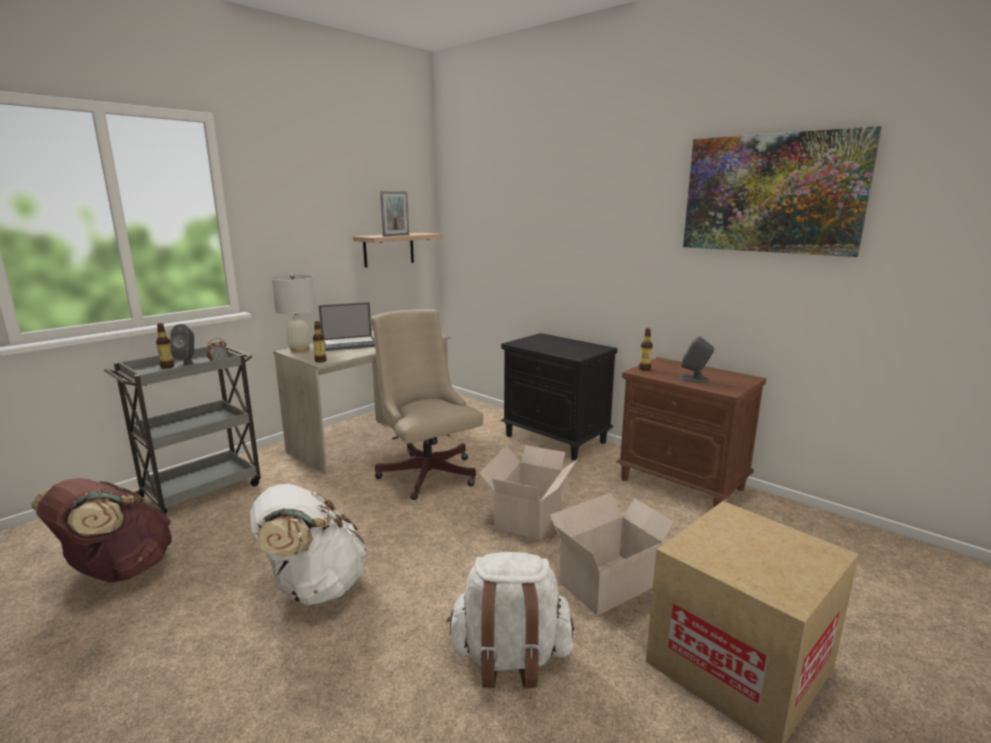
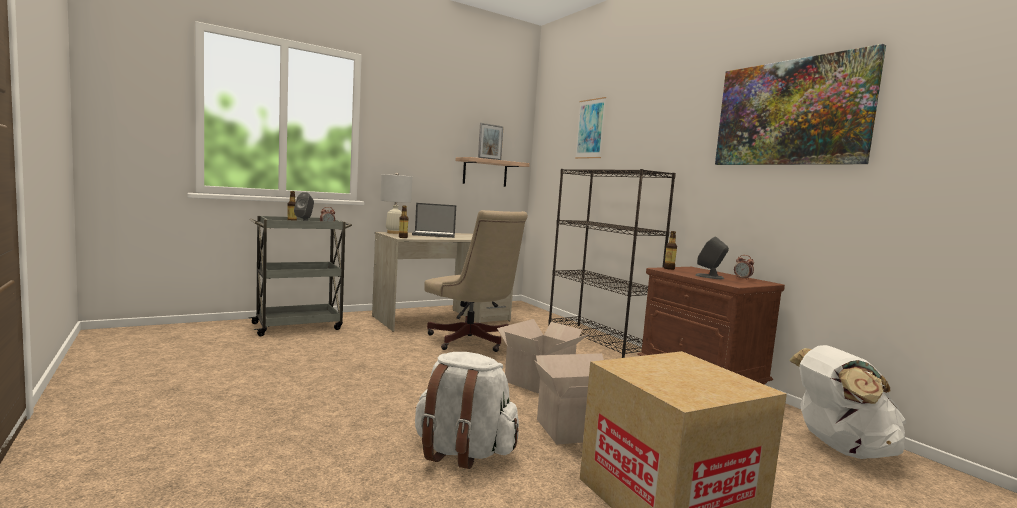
camera: 15 degrees right, 10 degrees down
brown backpack [31,478,172,582] -> none
white backpack [250,484,366,605] -> white backpack moved to [789,345,906,459]
beige office chair [370,309,483,500] -> beige office chair turned 150 degrees clockwise [424,210,528,352]
black nightstand [501,333,617,460] -> black bookcase [548,169,676,358]
none -> picture [575,97,606,159]
none -> alarm clock [734,255,754,280]

